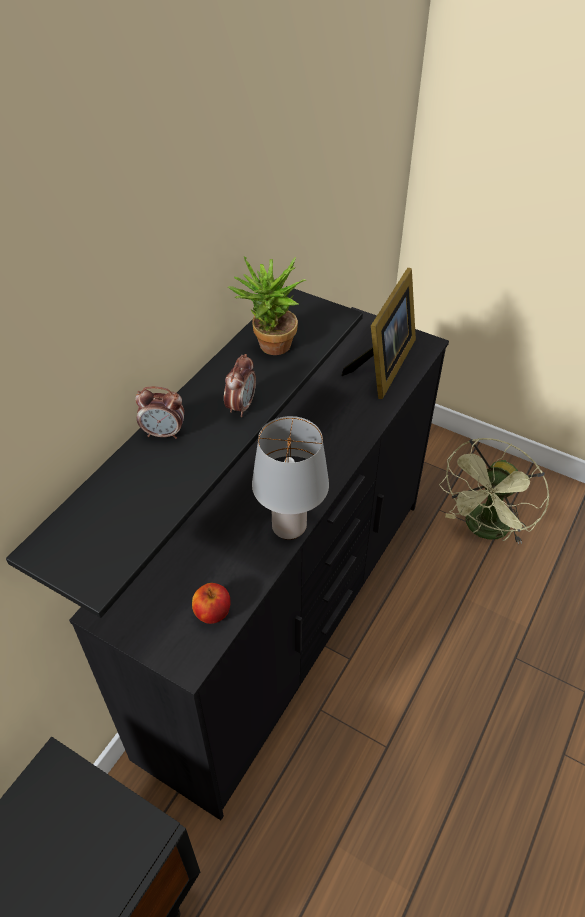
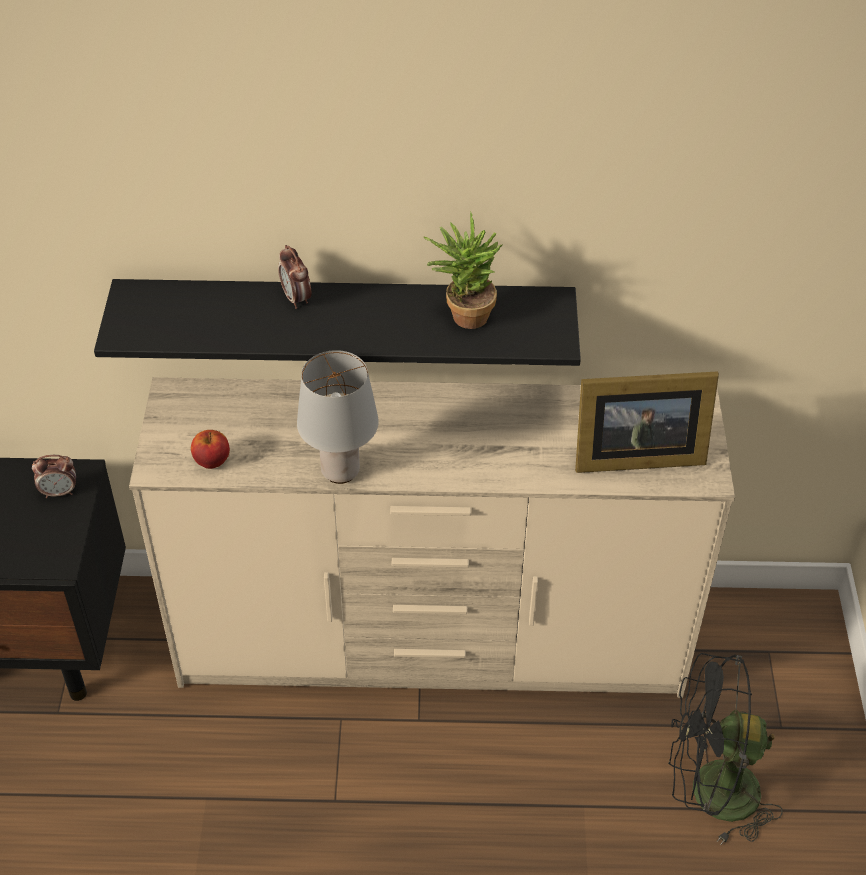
camera: 60 degrees right, 0 degrees up
black dresser [69,307,449,820] -> beige dresser [129,377,735,698]
alarm clock [224,354,256,417] -> alarm clock moved to [32,455,76,498]
green fan [439,438,550,544] -> black fan [668,653,783,844]

